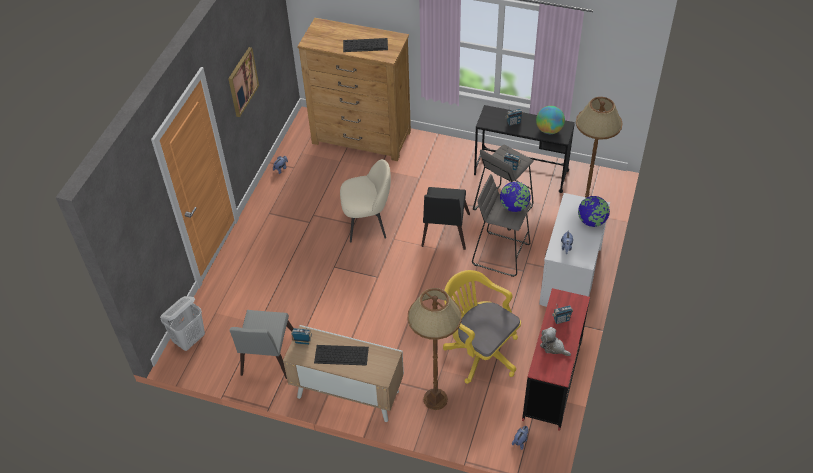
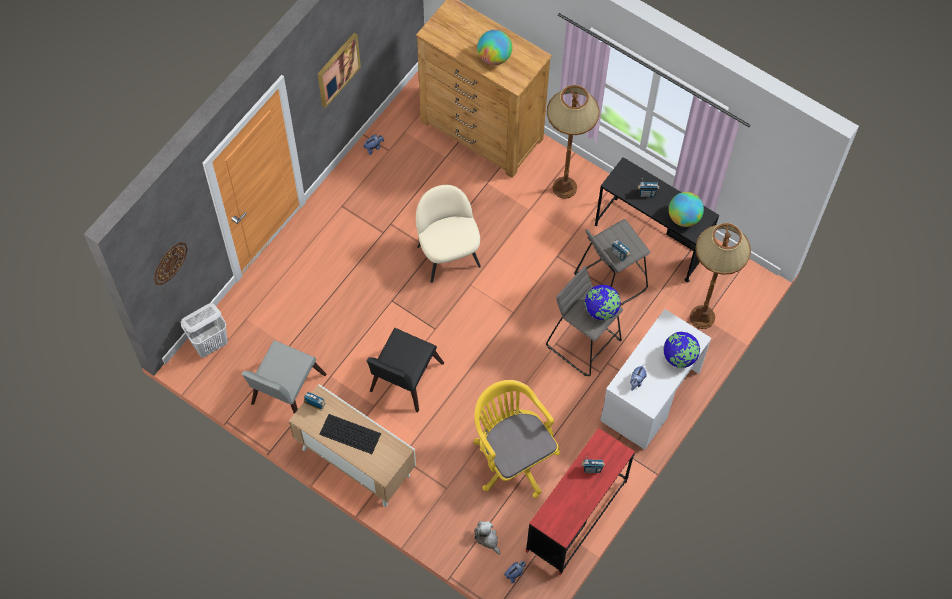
camera: 15 degrees right, 15 degrees up
beige chair [340,159,391,243] -> beige chair turned 120 degrees counterclockwise [416,185,481,283]
keyboard [343,38,388,52] -> globe [477,30,512,65]
brown floor lamp [408,288,462,410] -> brown floor lamp moved to [547,85,600,199]
black chair [421,187,470,250] -> black chair moved to [367,328,444,412]
plush toy [540,327,571,356] -> plush toy moved to [475,521,500,555]
none -> wall clock [154,242,188,285]

